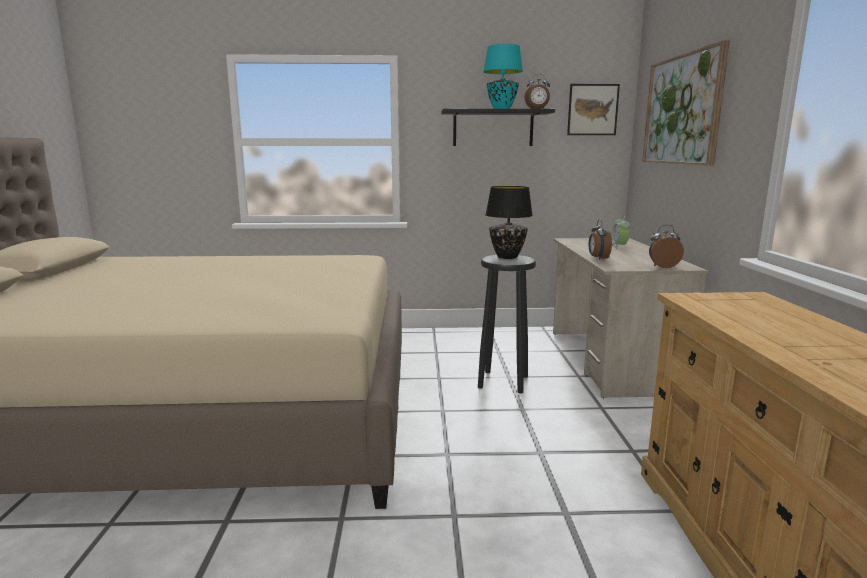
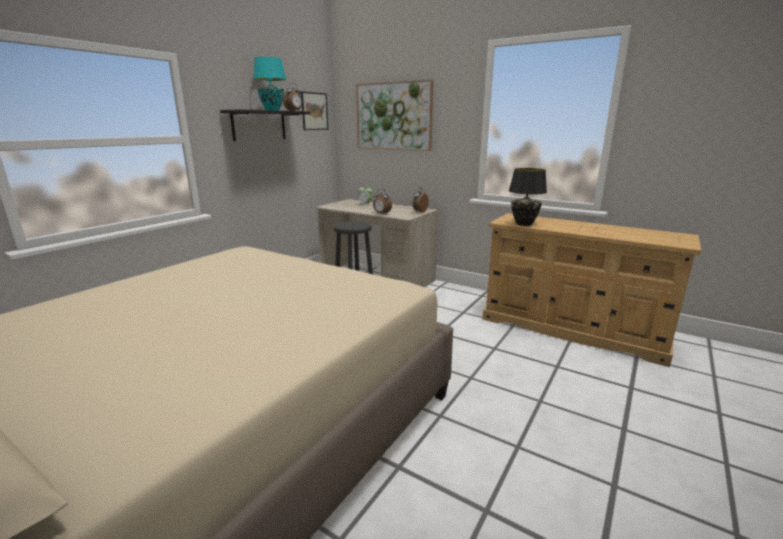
camera: 55 degrees left, 5 degrees up
black table lamp [485,186,533,259] -> black table lamp moved to [509,168,547,226]

